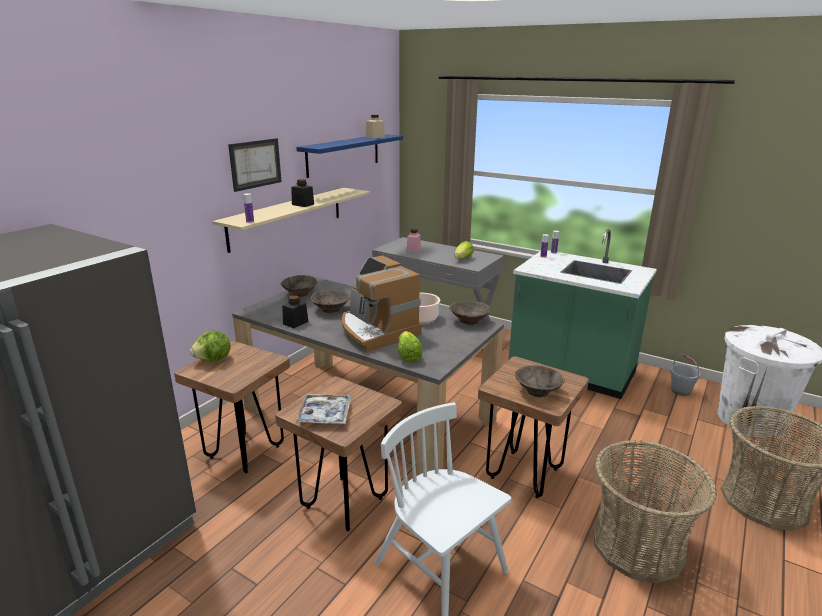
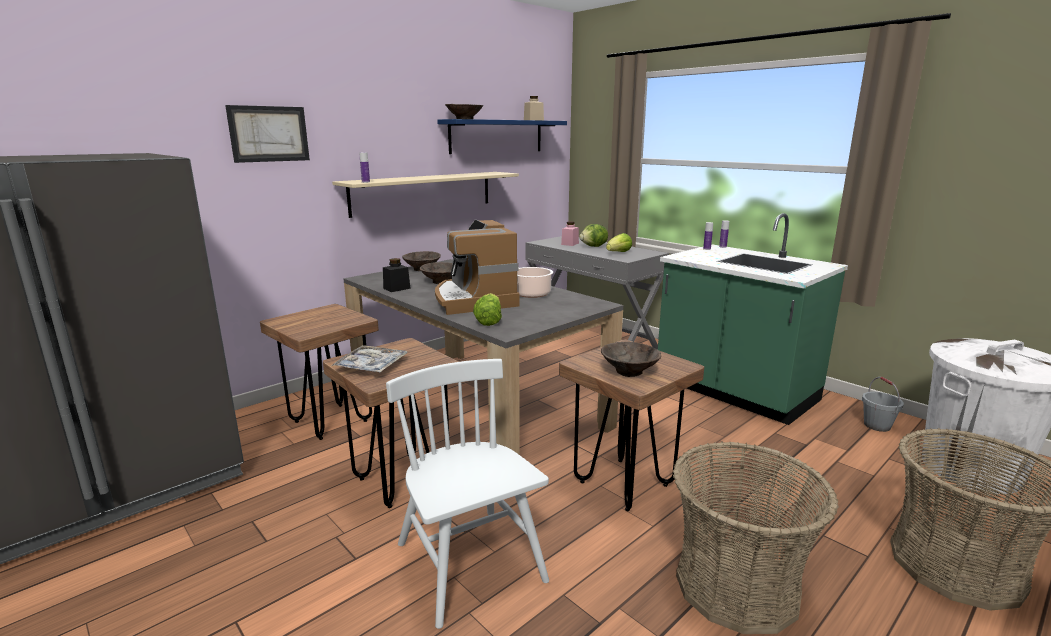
camera: 15 degrees right, 5 degrees down
lettuce [190,330,231,362] -> lettuce moved to [579,224,608,247]
picture [228,138,282,192] -> picture moved to [225,105,310,163]
black jar [291,179,314,207] -> none
brown bowl [449,301,491,325] -> brown bowl moved to [445,104,483,119]

